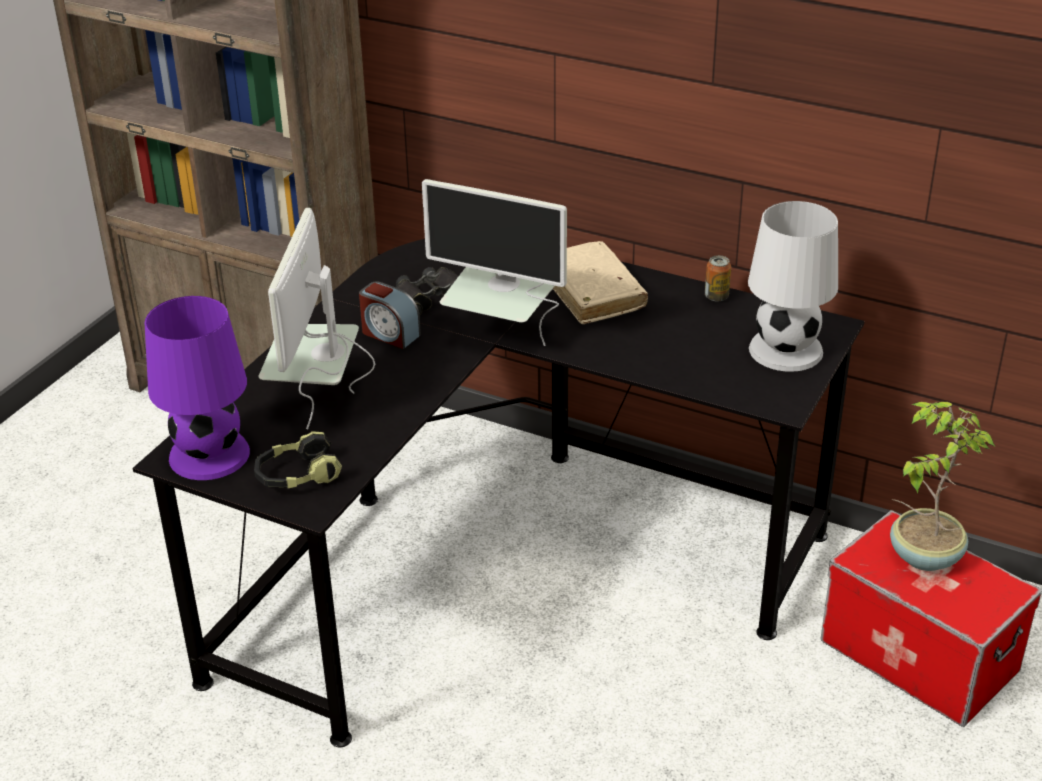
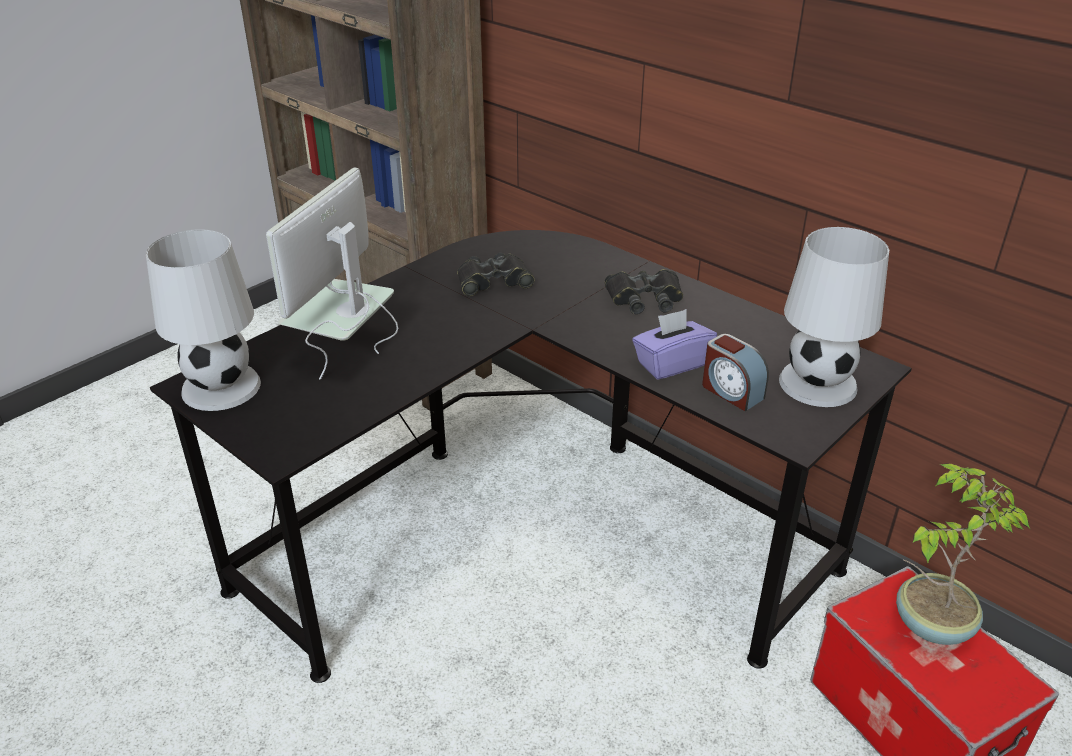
camera: 15 degrees right, 0 degrees up
purple table lamp [145,296,250,480] -> white table lamp [146,229,261,411]
headphones [254,431,342,489] -> none
alarm clock [359,281,421,349] -> alarm clock moved to [702,334,769,411]
monitor [422,179,567,346] -> none
beige book [553,241,648,324] -> black binoculars [605,269,683,314]
can [705,255,731,302] -> none
none -> purple tissue box [632,309,717,379]

